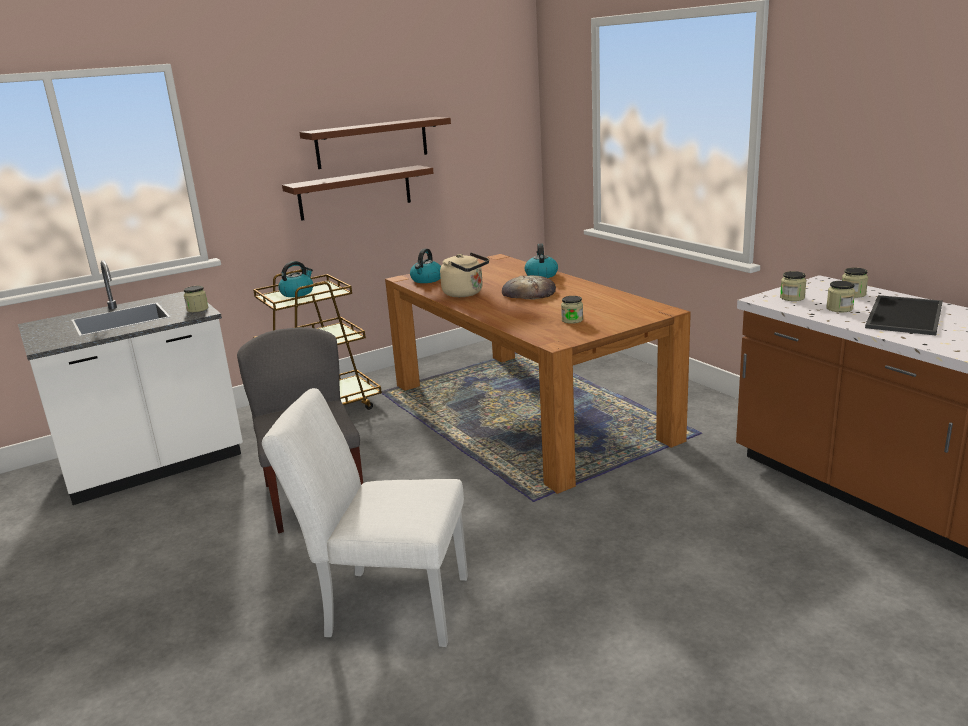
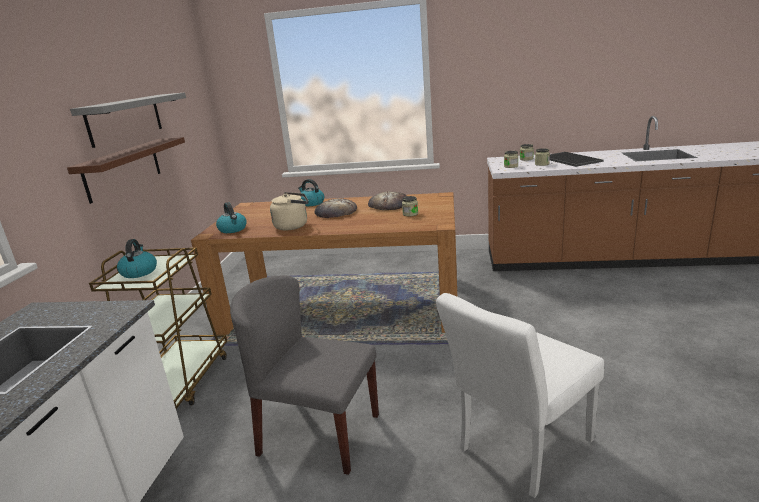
camera: 50 degrees left, 0 degrees up
jar [184,286,208,312] -> none
brown shelf [299,117,451,169] -> grey shelf [70,92,186,148]
none -> bread [368,191,407,210]

